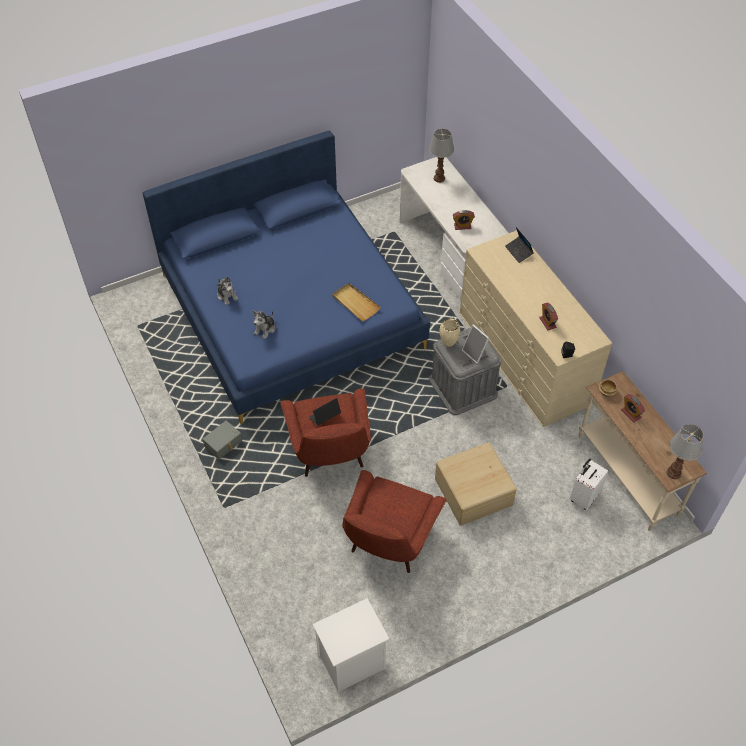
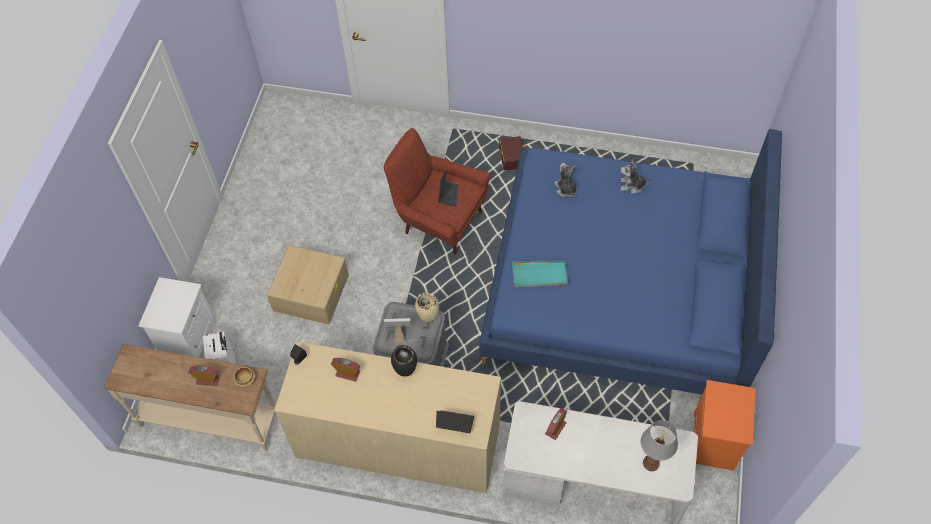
camera: 130 degrees right, 5 degrees up
grey storage box [203,420,242,460] -> brown storage box [499,136,523,171]
white nightstand [313,598,389,692] -> white nightstand moved to [138,277,217,357]
beige tray [332,283,381,321] -> turquoise tray [512,260,568,287]
red armchair [342,470,447,573] -> none
table lamp [667,424,704,479] -> none
none -> black vase [391,345,417,377]
none -> orange nightstand [694,380,755,471]

